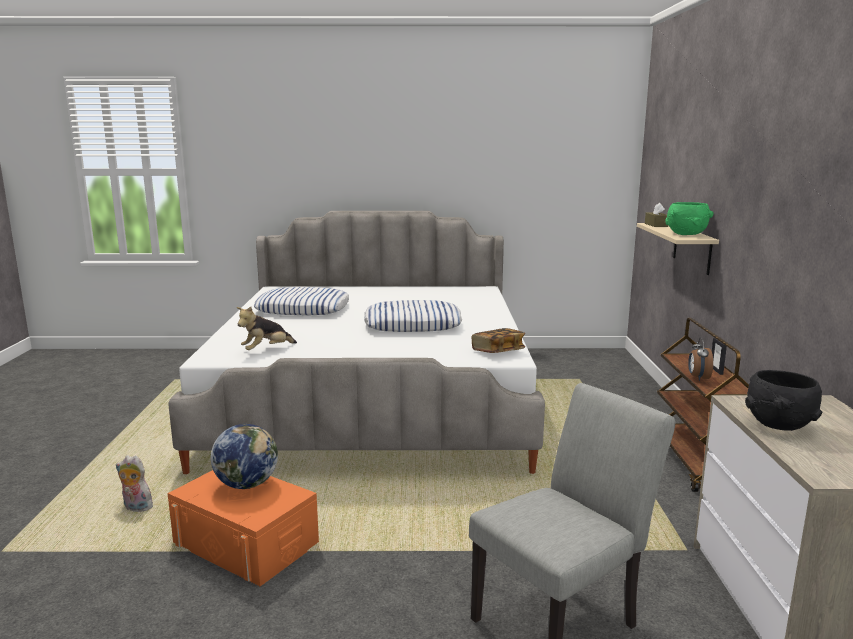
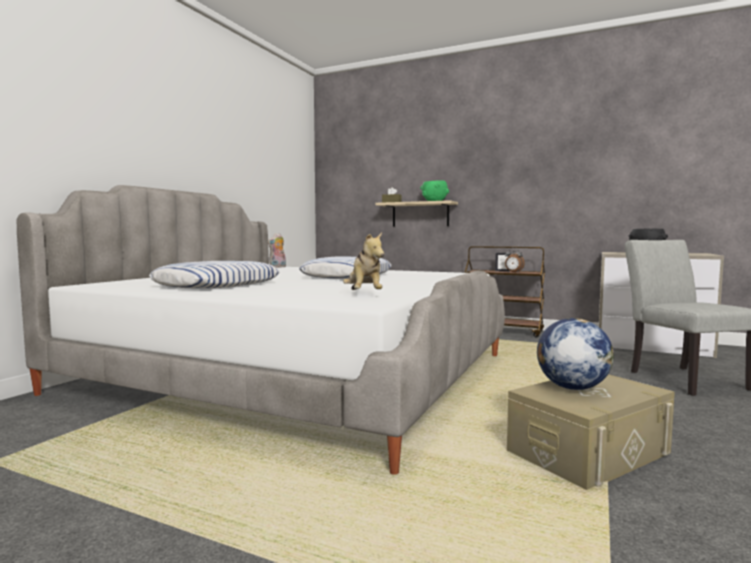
camera: 65 degrees left, 10 degrees down
plush toy [116,455,153,512] -> plush toy moved to [268,233,286,268]
orange storage box [168,470,319,586] -> beige storage box [507,374,675,490]
book [472,328,525,353] -> none

